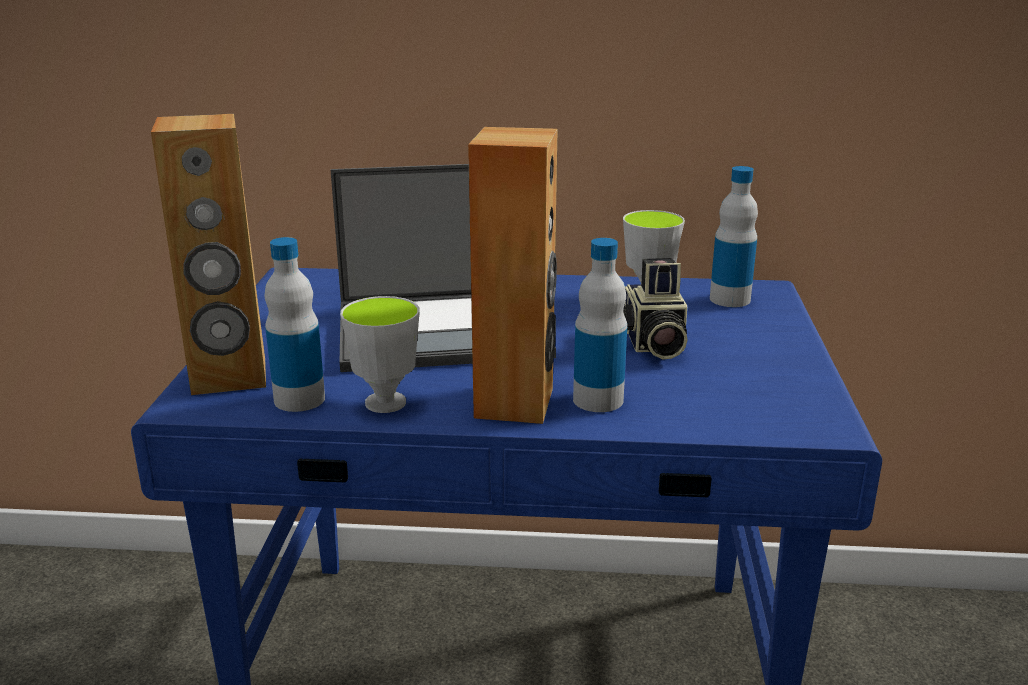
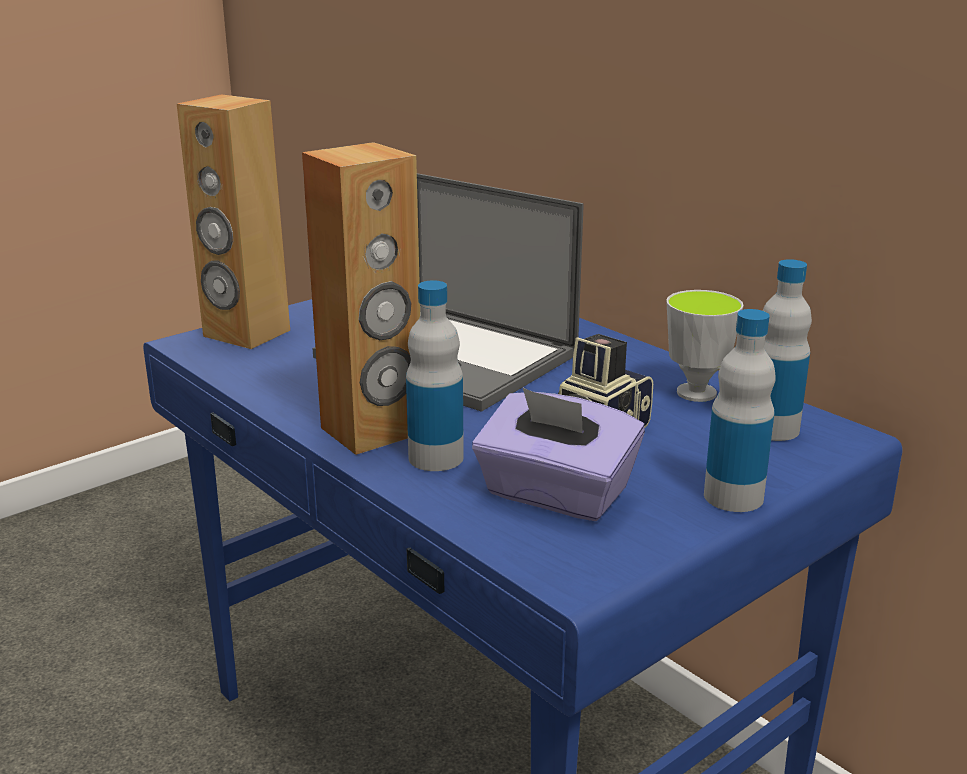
camera: 45 degrees right, 0 degrees up
bottle [265,237,325,412] -> bottle moved to [704,309,776,512]
cup [340,296,420,413] -> none
none -> purple tissue box [472,388,645,521]

